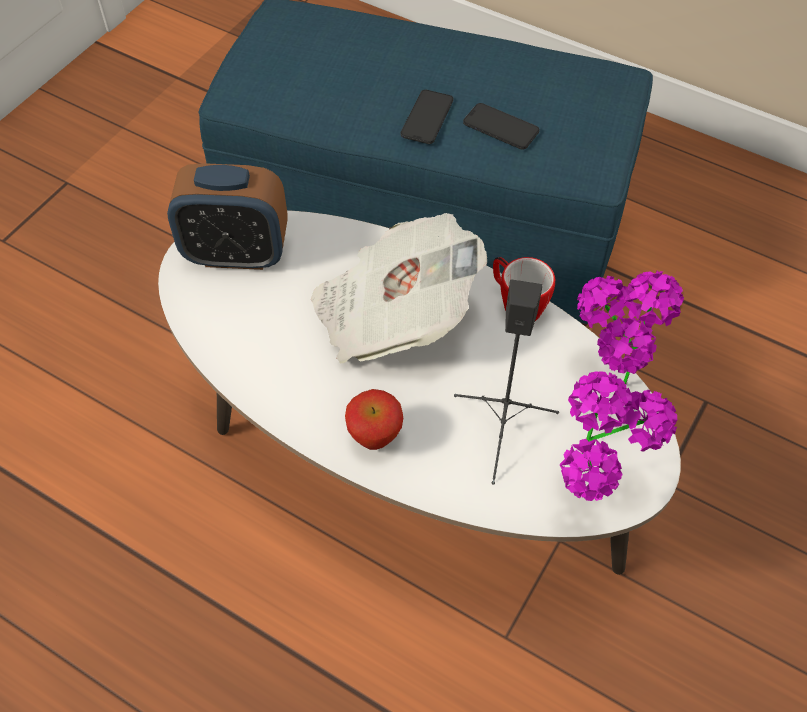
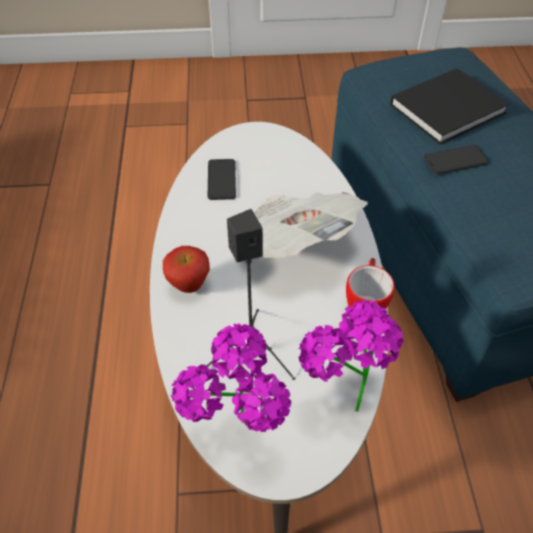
camera: 55 degrees right, 5 degrees down
alarm clock [167,163,288,270] -> none
phone [463,103,540,150] -> phone moved to [208,159,236,200]
none -> black book [390,68,510,144]

